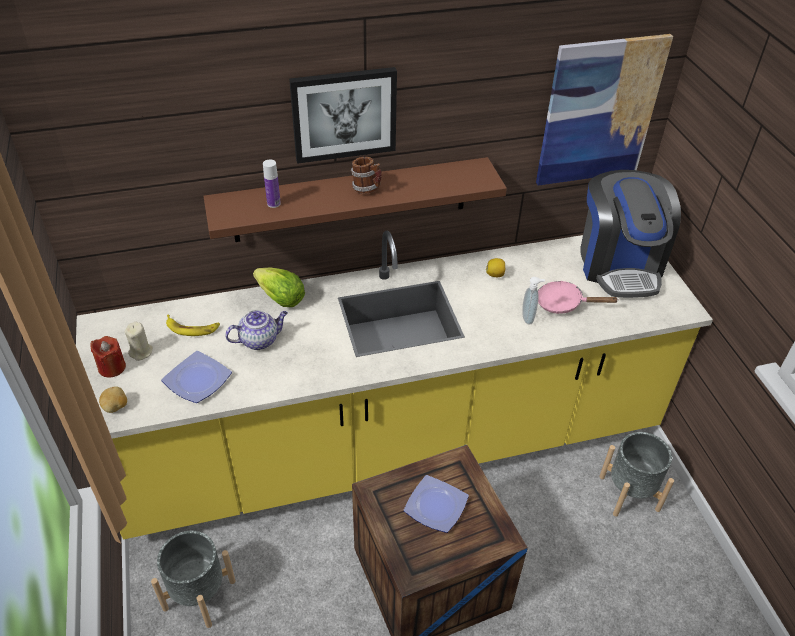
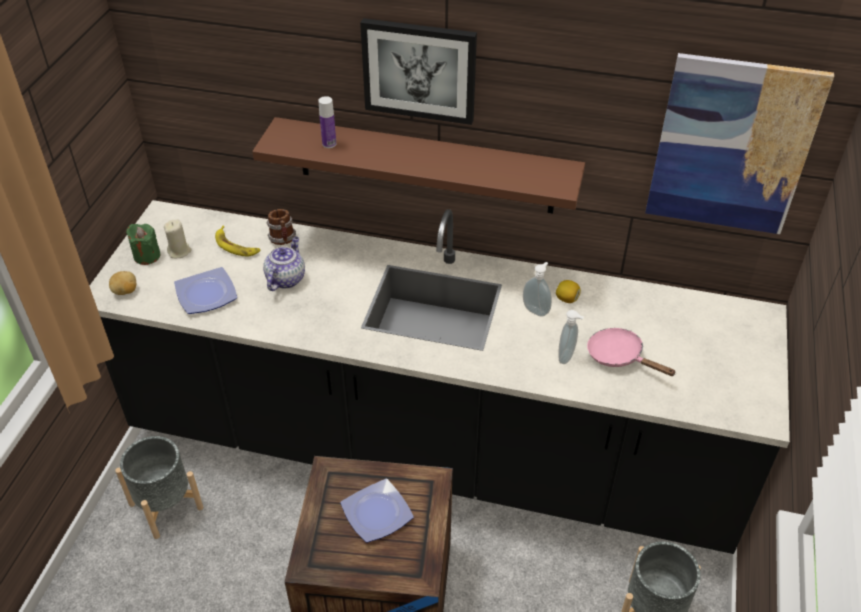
camera: 30 degrees right, 0 degrees up
yellow counter [76,231,713,539] -> black counter [90,200,790,554]
red candle [91,336,126,377] -> green candle [126,224,160,265]
teapot [225,310,288,350] -> teapot turned 75 degrees counterclockwise [263,237,305,291]
lettuce [253,268,305,307] -> none
mug [351,157,382,194] -> mug moved to [267,209,296,245]
coffee machine [580,170,681,298] -> none
none -> soap dispenser [523,262,552,317]

